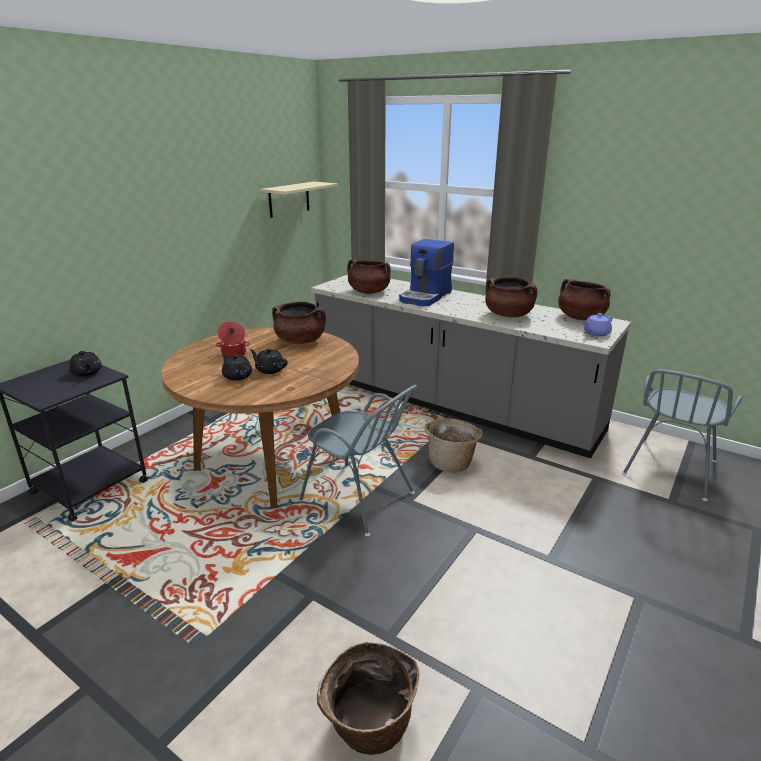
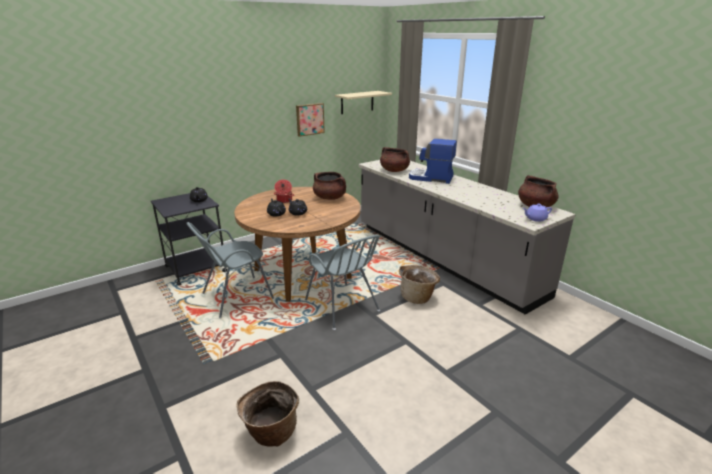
camera: 20 degrees right, 0 degrees up
coffee machine [399,239,454,306] -> coffee machine turned 60 degrees clockwise [409,139,457,184]
brown cooking pot [485,277,537,317] -> none
grey chair [622,369,742,501] -> grey chair moved to [186,222,274,318]
none -> picture [296,103,325,137]

